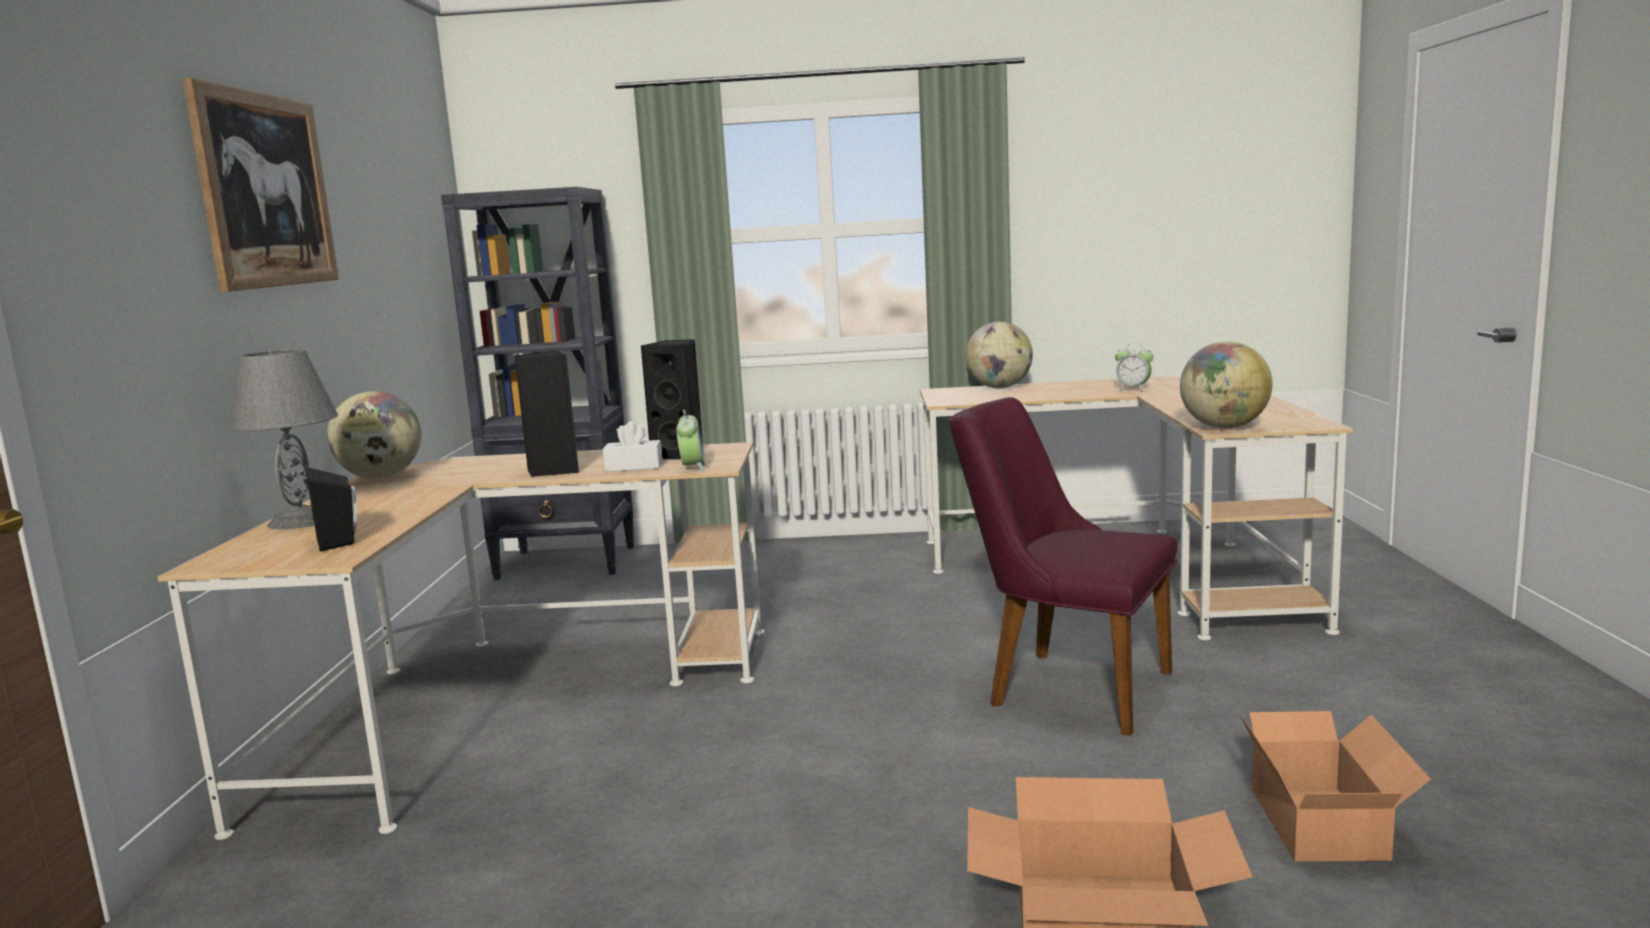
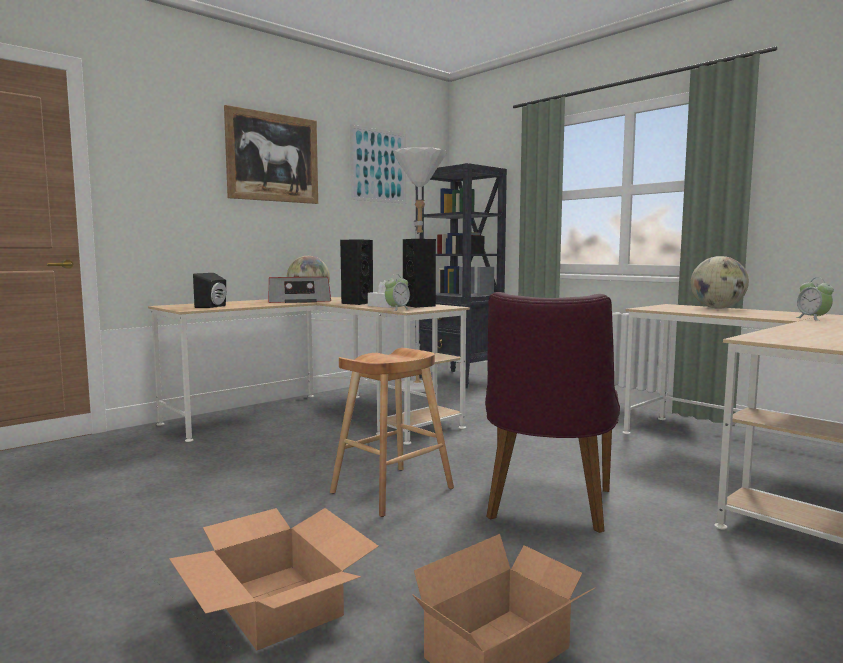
camera: 45 degrees right, 5 degrees down
grey table lamp [229,349,338,530] -> none
purple chair [949,397,1178,736] -> purple chair turned 150 degrees counterclockwise [485,292,620,533]
globe [1180,341,1273,429] -> none
none -> radio [269,277,331,303]
none -> brown stool [330,348,454,517]
none -> picture [350,124,406,204]
none -> white floor lamp [393,147,446,392]

